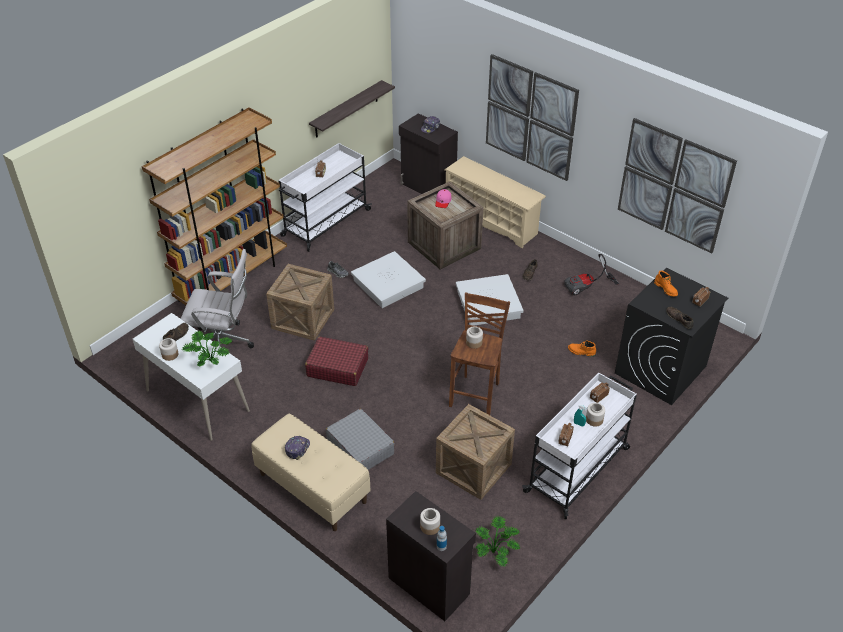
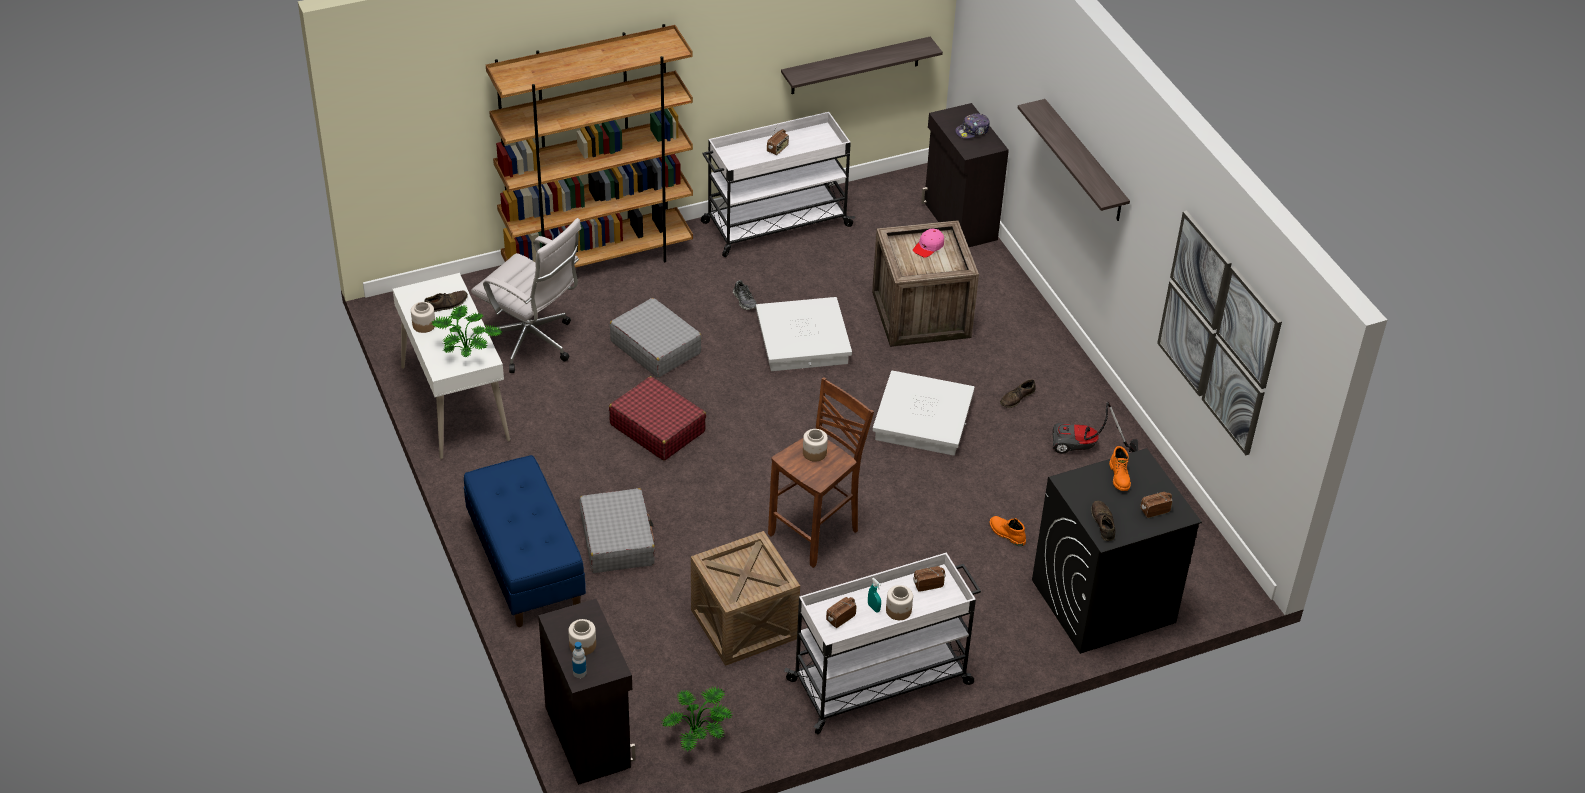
camera: 25 degrees right, 0 degrees up
beige bench [251,413,371,531] -> blue bench [464,455,586,627]
crate [266,264,334,341] -> grey suitcase [609,298,702,378]
cap [285,436,310,460] -> none
beige shoe rack [444,156,546,248] -> none
picture [486,54,579,181] -> shelf [1018,99,1130,221]

